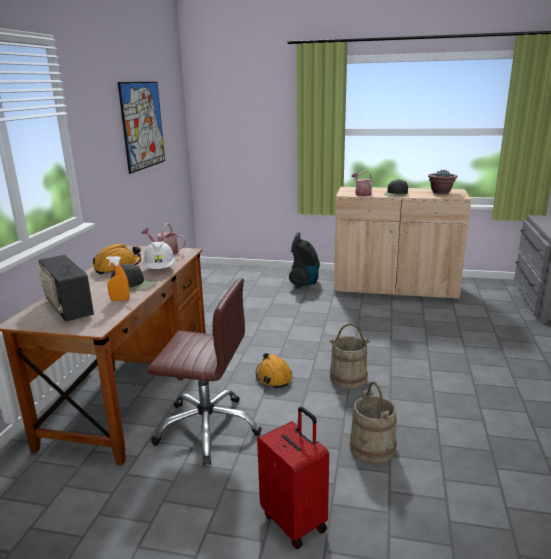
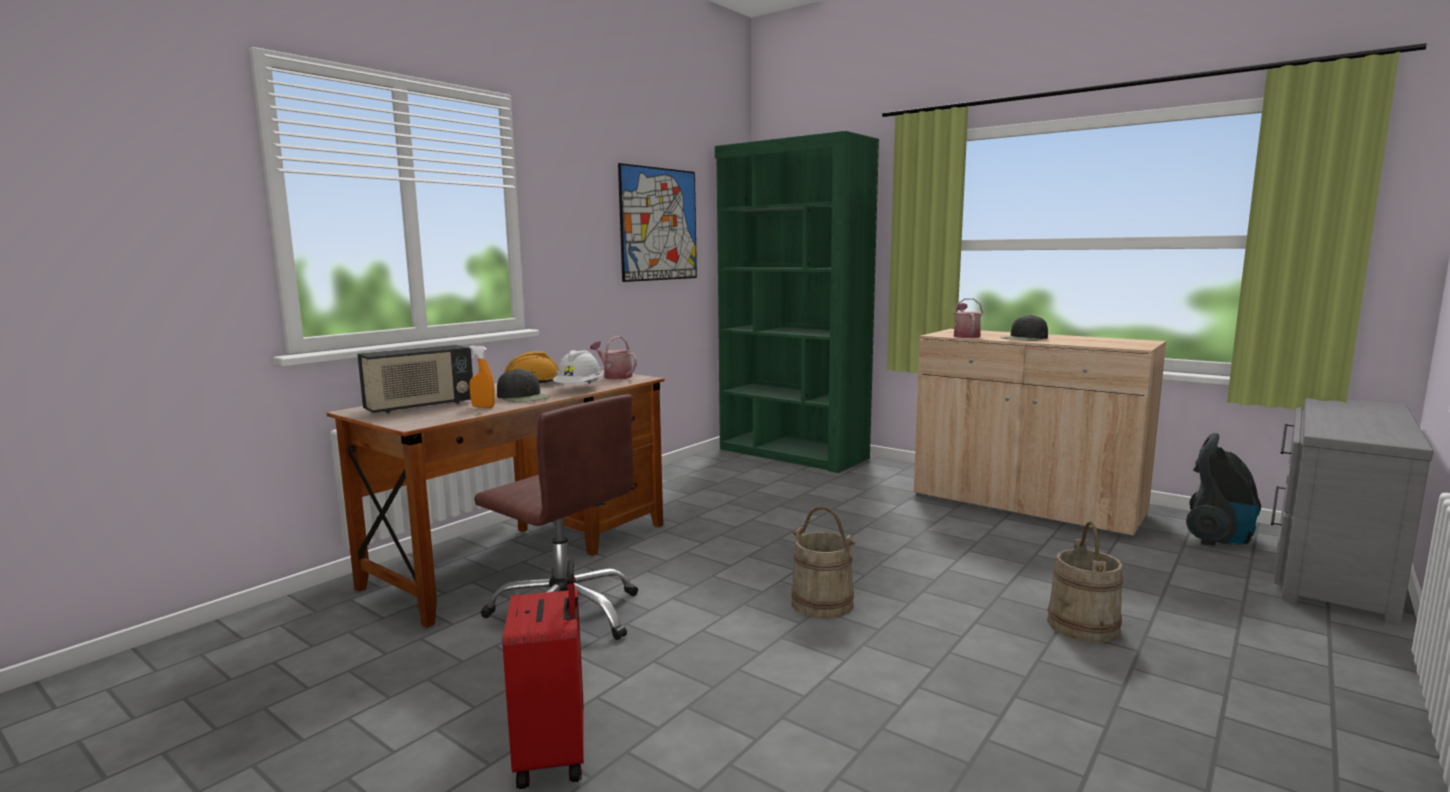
camera: 25 degrees right, 10 degrees down
radio [38,255,94,322] -> radio turned 120 degrees counterclockwise [357,345,473,414]
orange hard hat [256,353,292,388] -> none
vacuum cleaner [289,232,320,287] -> vacuum cleaner moved to [1186,433,1261,546]
beige bucket [350,382,397,464] -> beige bucket moved to [1047,521,1123,643]
potted plant [428,169,457,194] -> none
none -> green bookcase [715,131,879,473]

